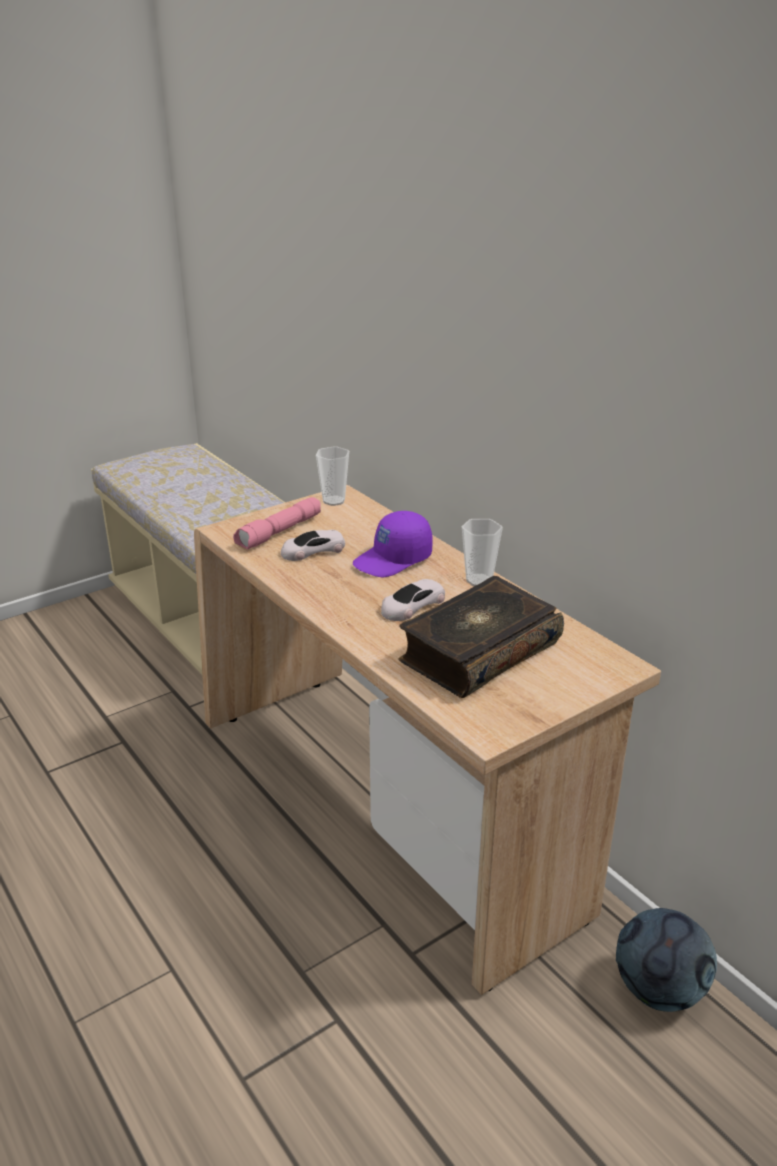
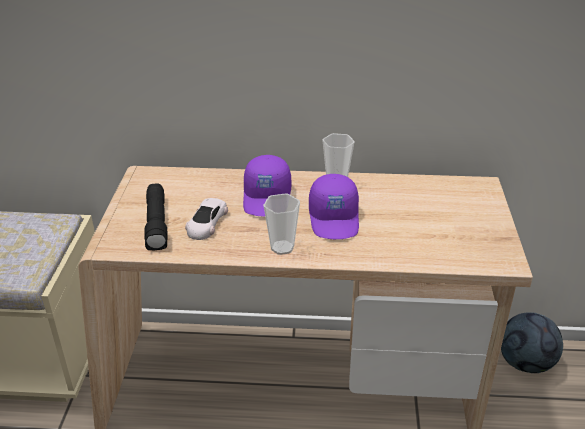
camera: 50 degrees left, 5 degrees up
pink flashlight [233,497,321,549] -> black flashlight [145,183,168,251]
cup [316,446,349,506] -> cup moved to [263,193,300,255]
white toy car [381,579,445,621] -> purple cap [309,174,359,239]
book [398,576,564,698] -> none

